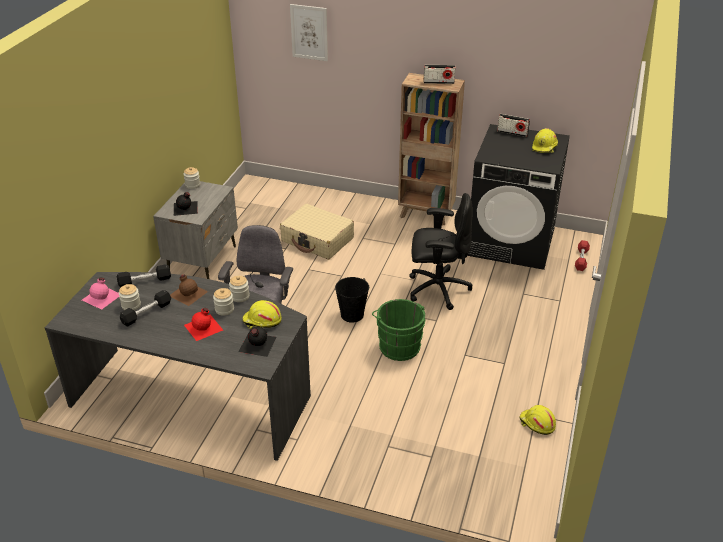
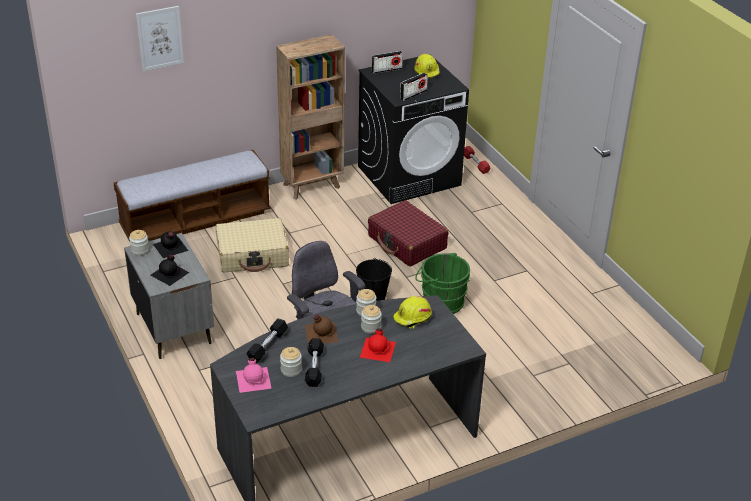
camera: 45 degrees left, 0 degrees up
black bottle [238,327,277,357] -> black bottle moved to [153,231,188,258]
black office chair [409,193,473,310] -> red suitcase [368,200,448,266]
radio [424,65,456,84] -> radio moved to [400,73,428,101]
yellow hard hat [520,405,556,435] -> none
none -> bench [114,150,271,241]

